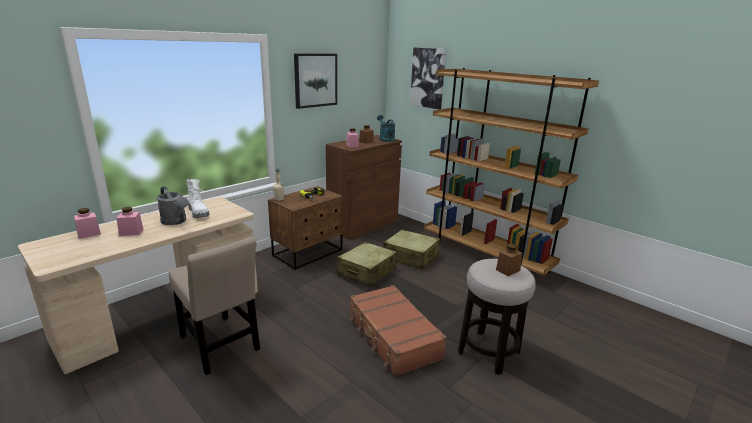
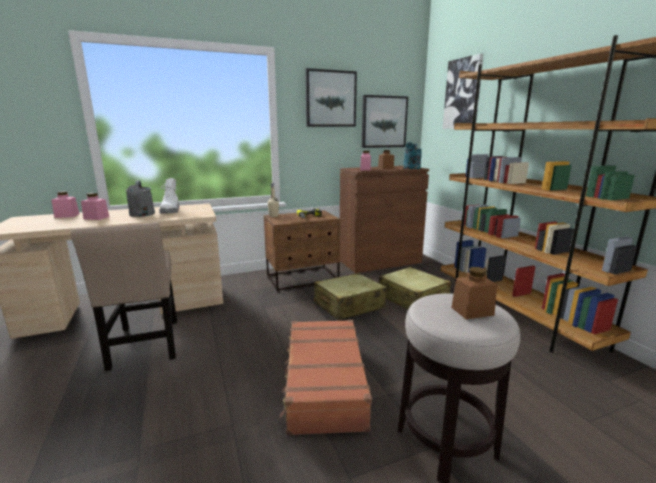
camera: 25 degrees right, 5 degrees down
none -> picture [362,95,408,148]

